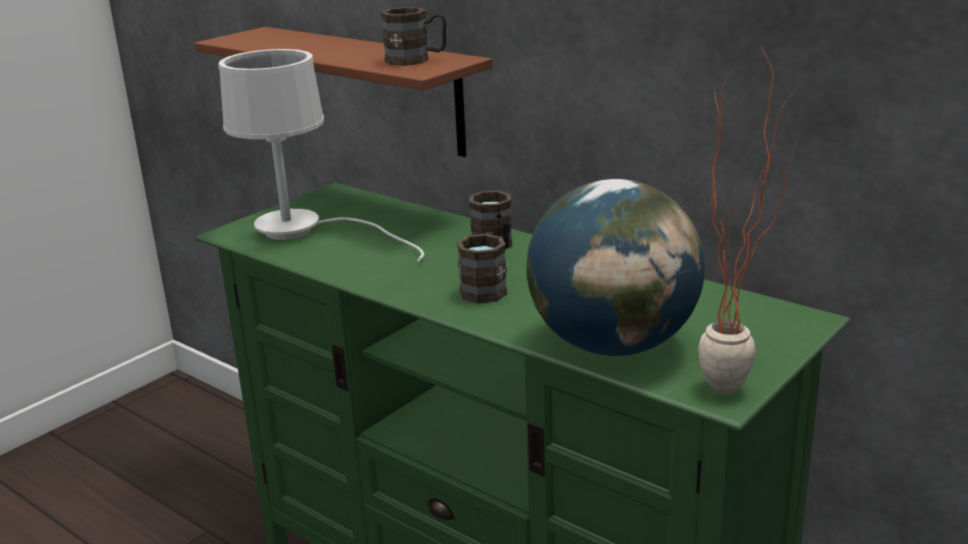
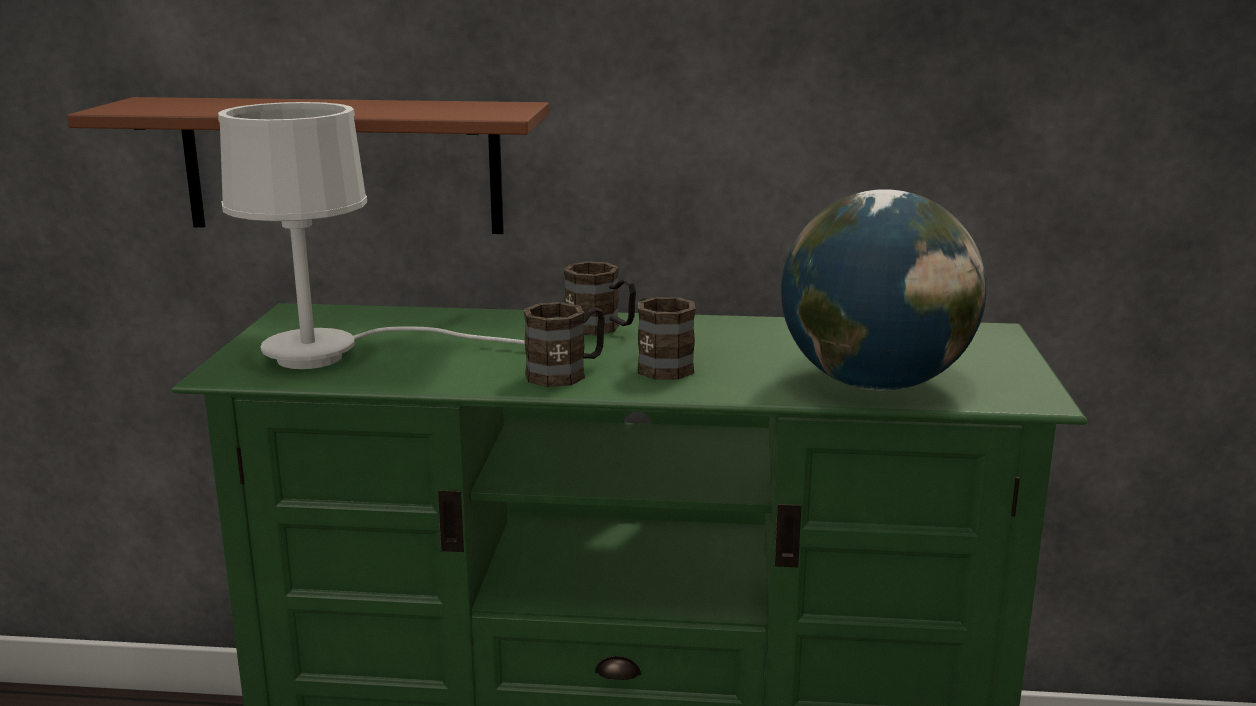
camera: 35 degrees left, 5 degrees down
brown mug [381,7,446,66] -> brown mug moved to [523,302,605,387]
potted plant [698,45,805,394] -> none

